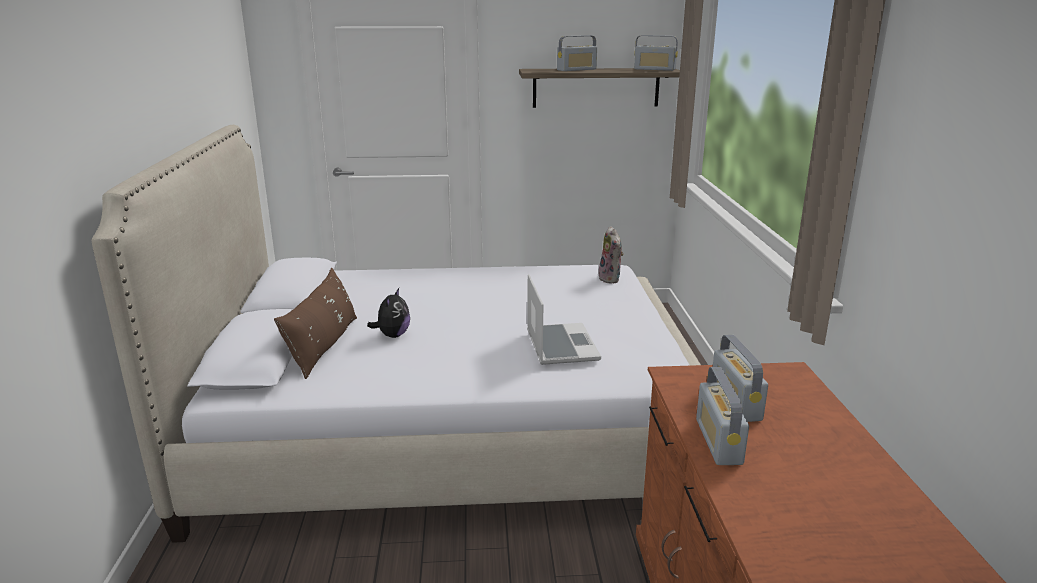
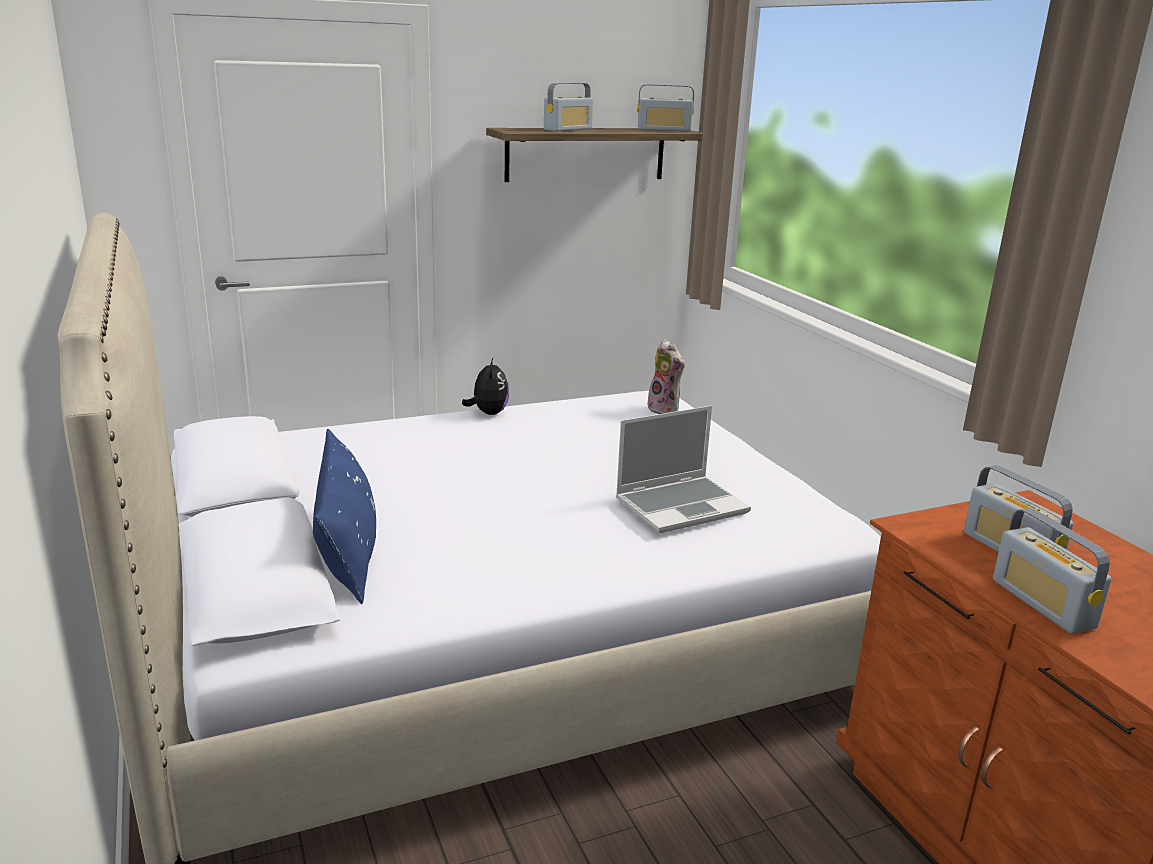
camera: 20 degrees left, 0 degrees up
brown pillow [274,268,357,379] -> blue pillow [313,429,376,604]
plush toy [367,288,410,338] -> plush toy moved to [462,358,509,415]
laptop [527,274,601,365] -> laptop turned 90 degrees clockwise [616,406,751,533]

